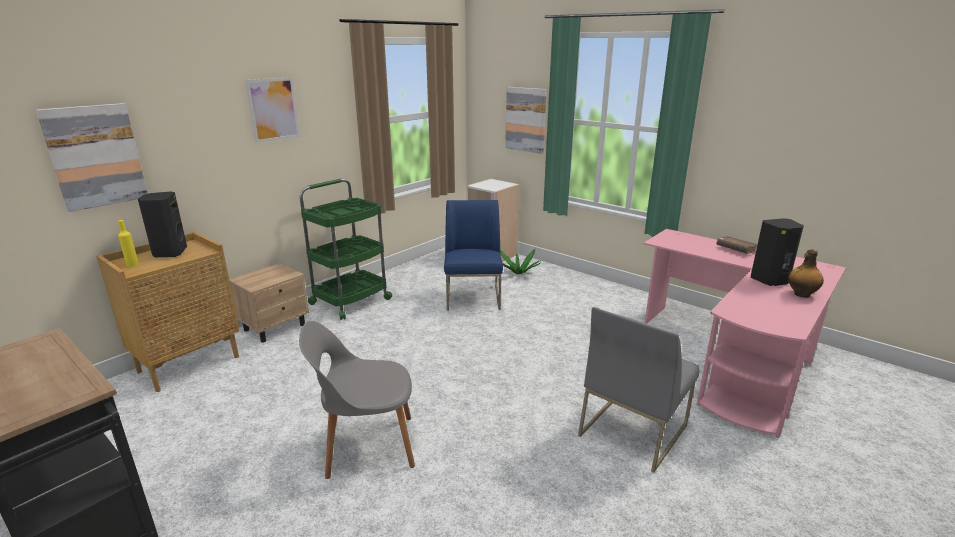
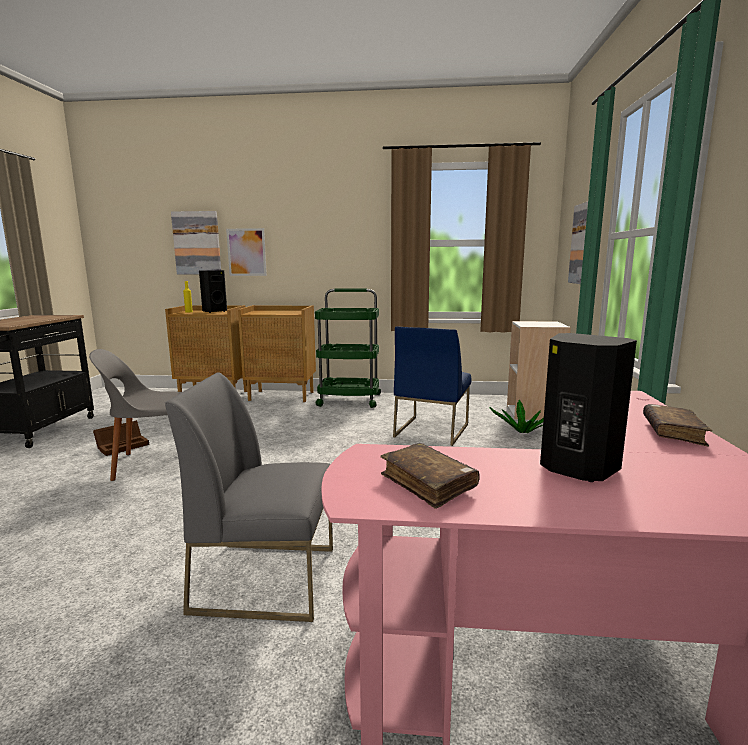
camera: 55 degrees right, 10 degrees down
beige nightstand [229,263,309,343] -> brown cabinet [238,305,316,402]
picture [245,78,300,143] -> picture moved to [226,228,267,276]
grey chair [299,321,415,479] -> grey chair turned 60 degrees counterclockwise [89,349,182,481]
blue chair [444,200,503,311] -> blue chair turned 150 degrees clockwise [393,326,471,446]
bottle [788,249,824,298] -> none
none -> brown storage box [93,420,149,456]
none -> brown book [381,443,480,509]

